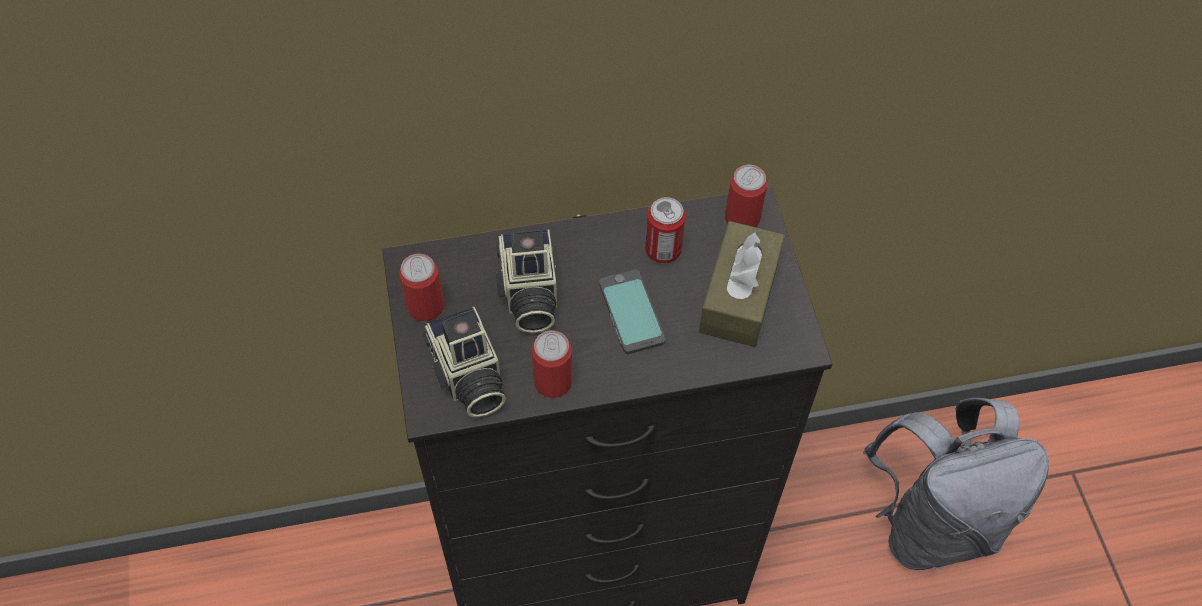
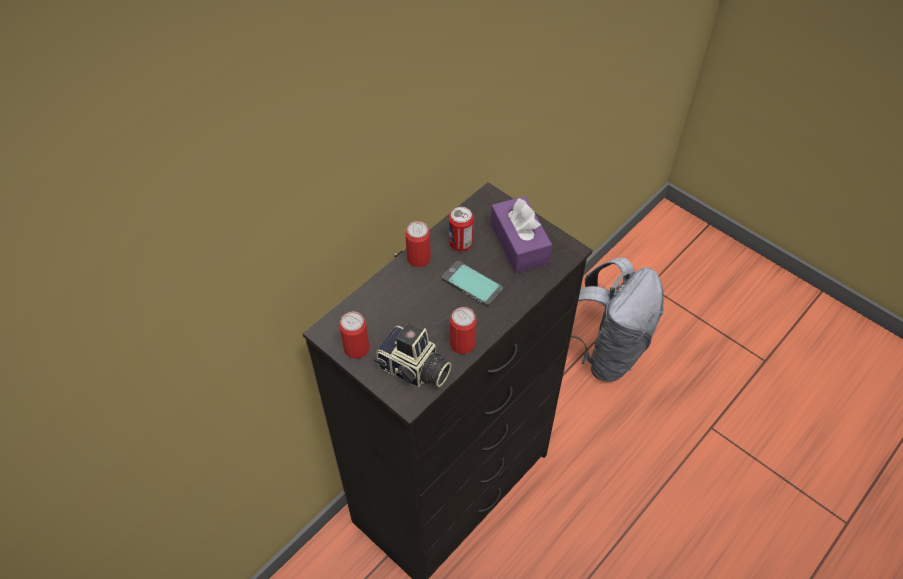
camera: 35 degrees left, 5 degrees down
camera [496,229,557,333] -> none
brown tissue box [699,221,785,347] -> purple tissue box [491,196,552,273]
can [725,165,767,227] -> can moved to [405,221,431,267]

